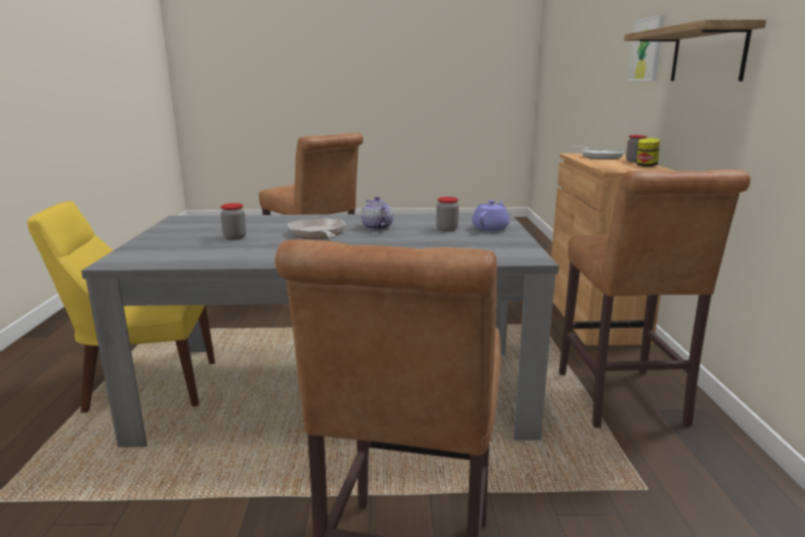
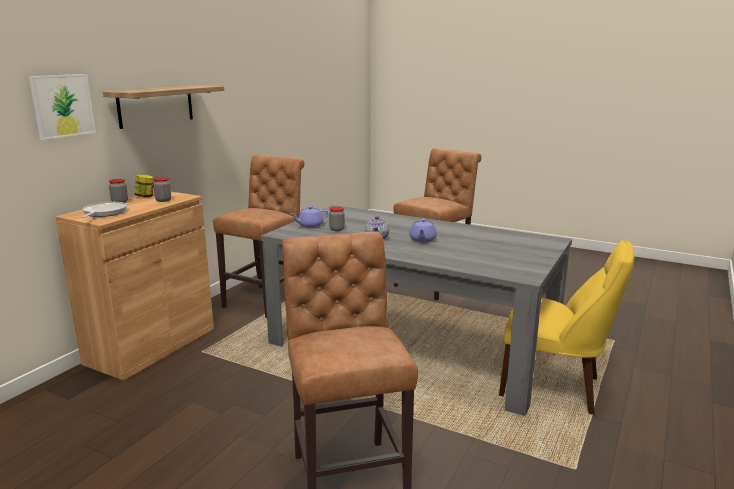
camera: 150 degrees left, 0 degrees up
jar [221,203,246,240] -> jar moved to [153,177,171,202]
frying pan [288,217,346,239] -> purple teapot [409,219,437,242]

